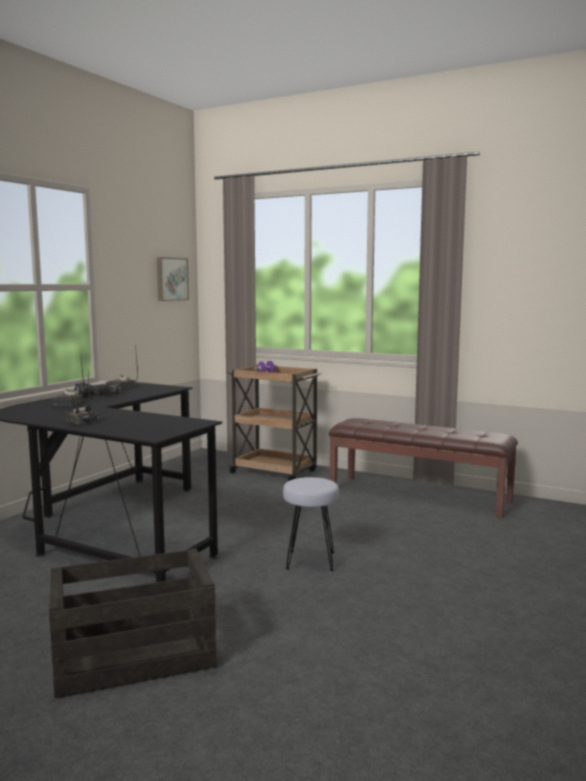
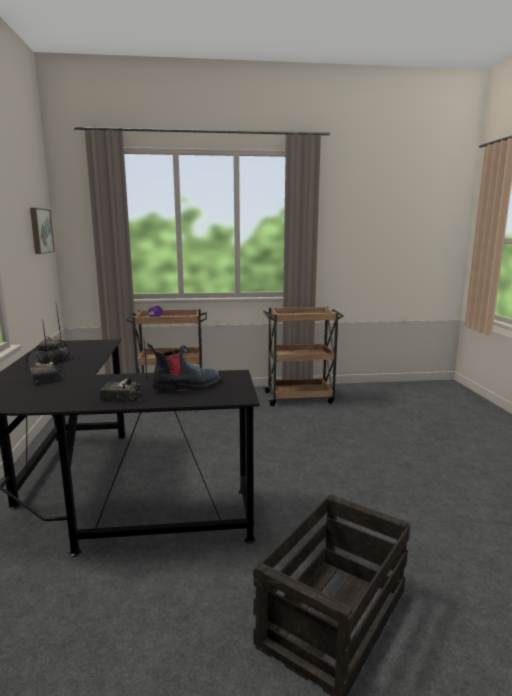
camera: 35 degrees left, 5 degrees up
grey stool [283,477,339,571] -> none
brown bench [329,418,518,519] -> brown cart [263,307,344,406]
none -> boot [147,343,220,391]

